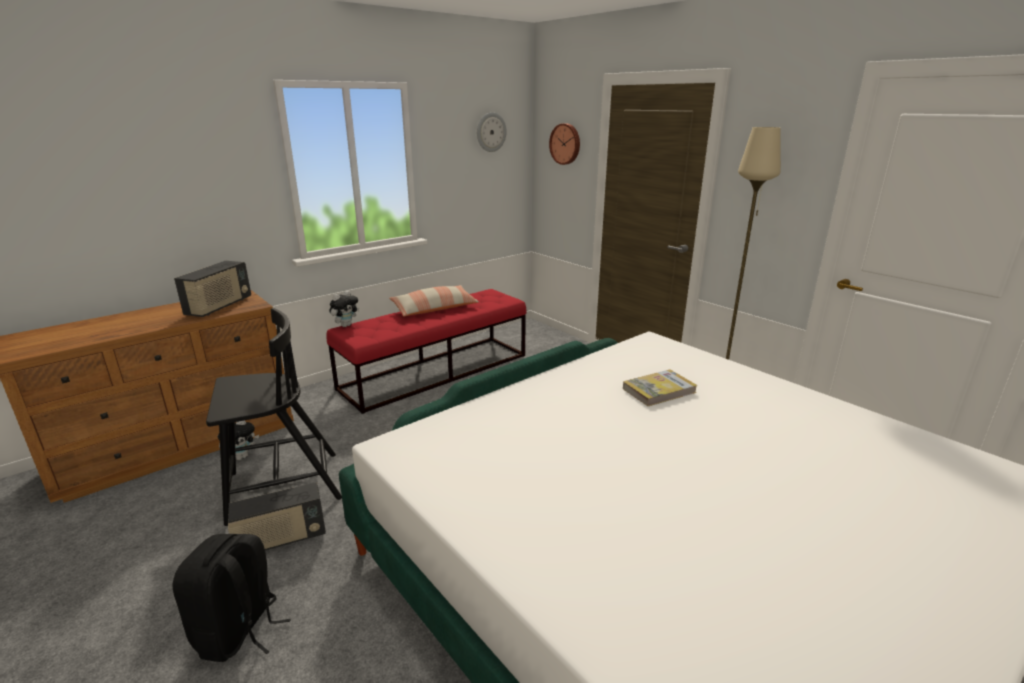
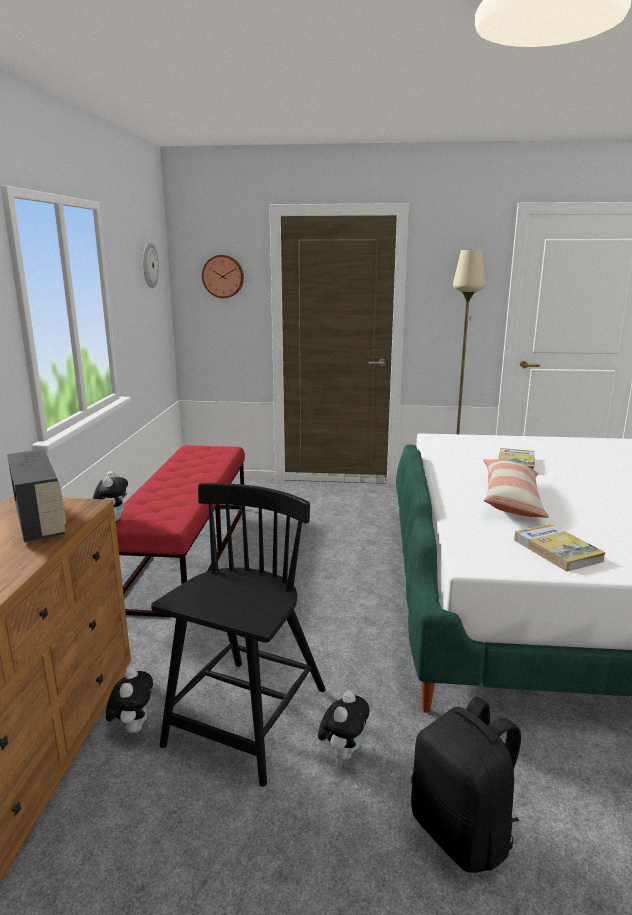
camera: 45 degrees left, 5 degrees down
radio [228,482,326,550] -> plush toy [318,691,370,760]
pillow [389,285,479,317] -> pillow moved to [483,459,549,518]
none -> book [514,524,606,571]

